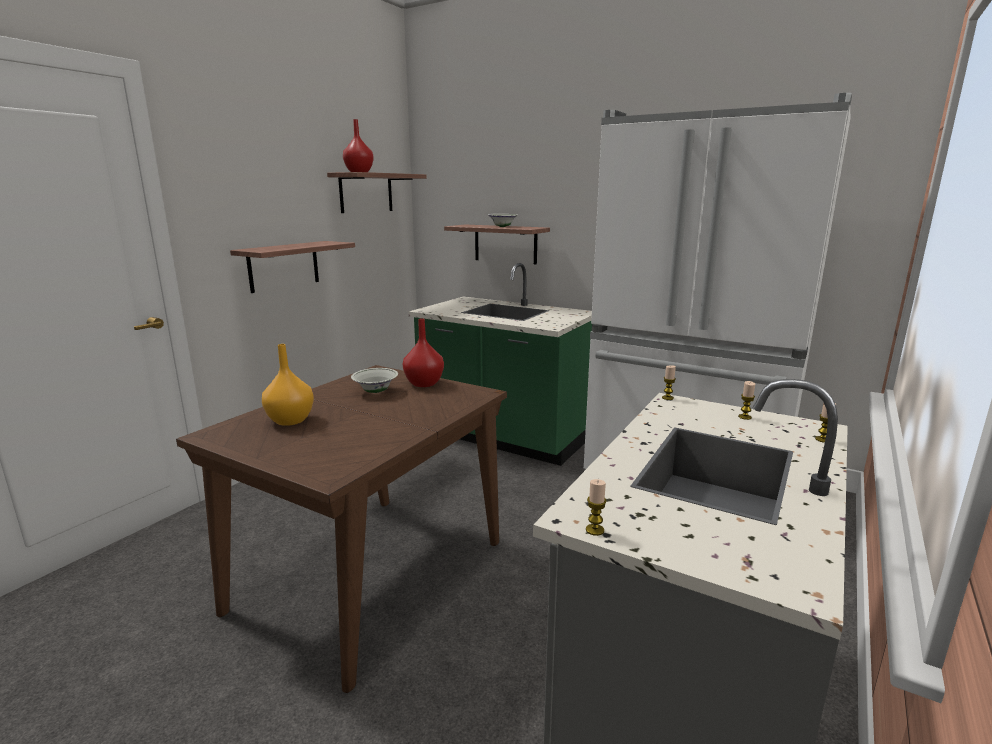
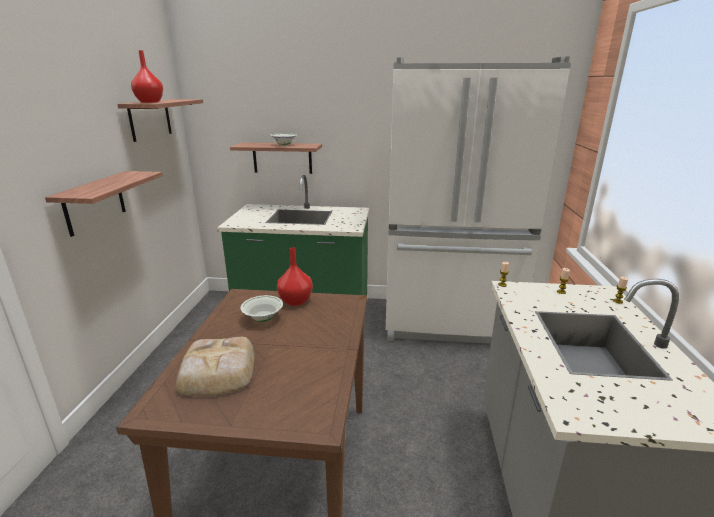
camera: 25 degrees left, 5 degrees up
orange vase [262,344,314,426] -> bread [176,337,254,396]
candle [586,479,607,536] -> none

